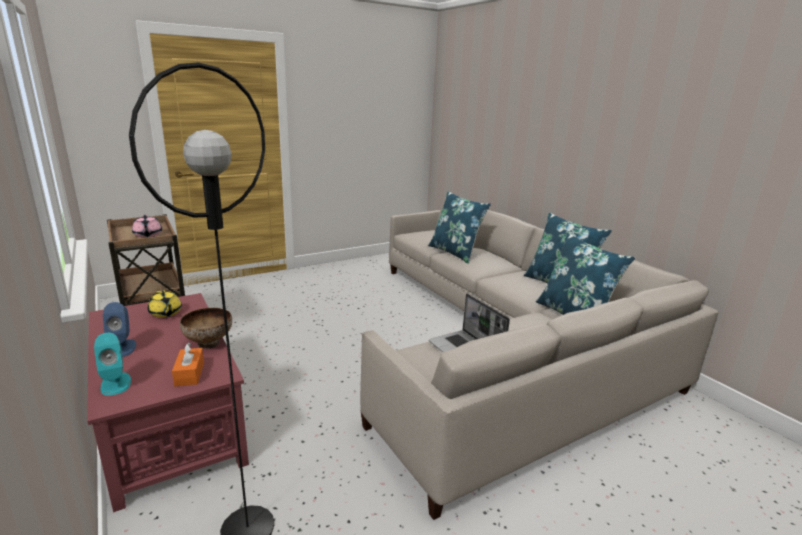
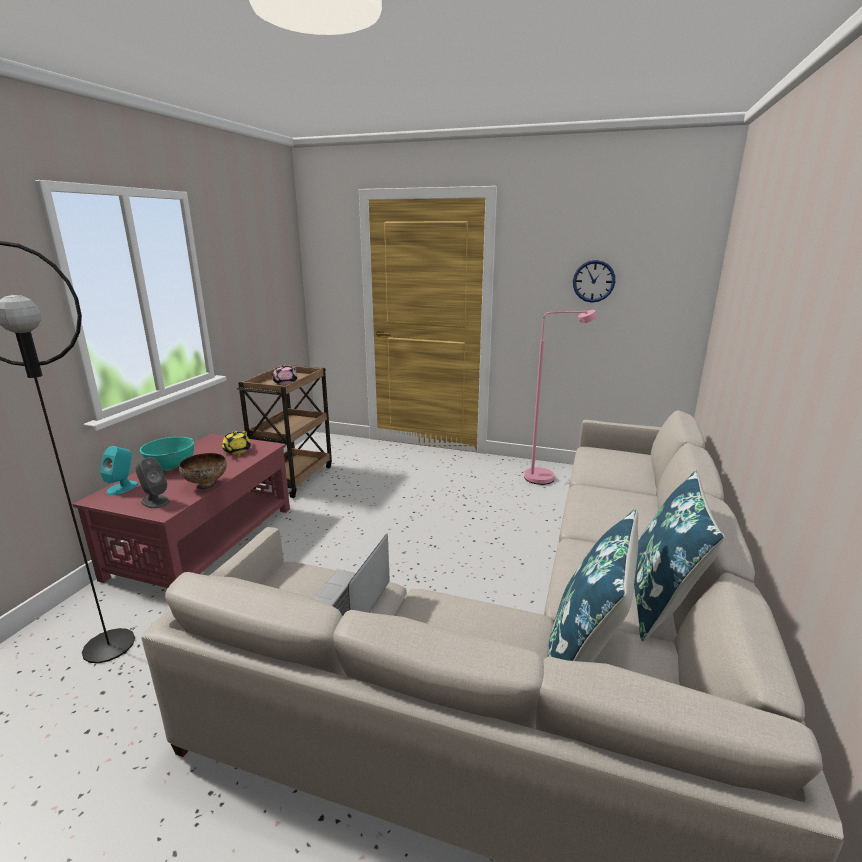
camera: 50 degrees right, 0 degrees up
blue speaker [103,302,136,357] -> turquoise bowl [140,437,195,471]
orange tissue box [172,343,204,386] -> grey speaker [136,457,170,509]
blue pillow [428,191,491,264] -> none
none -> pink floor lamp [524,310,597,485]
none -> wall clock [573,260,615,303]

